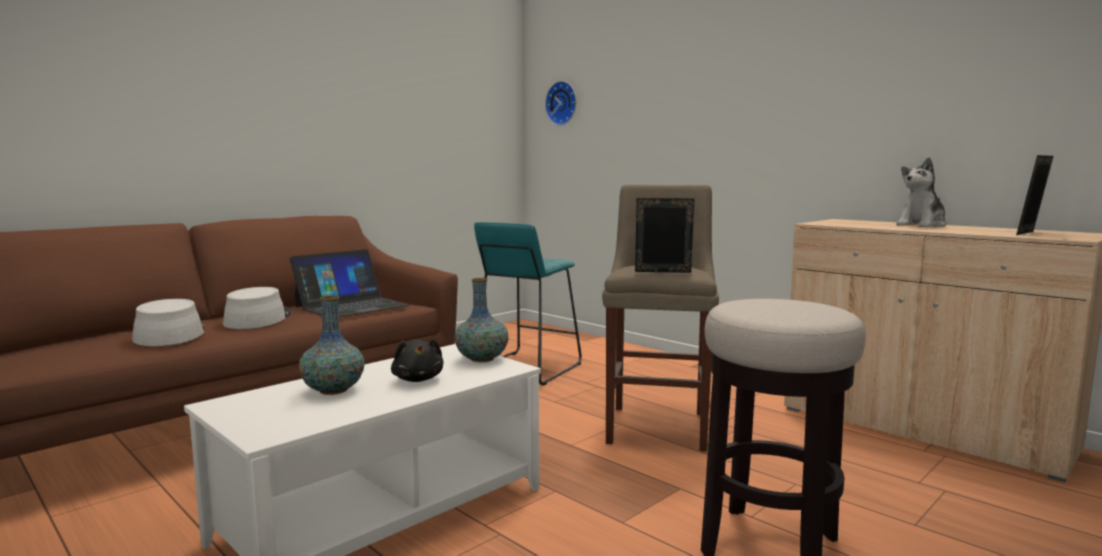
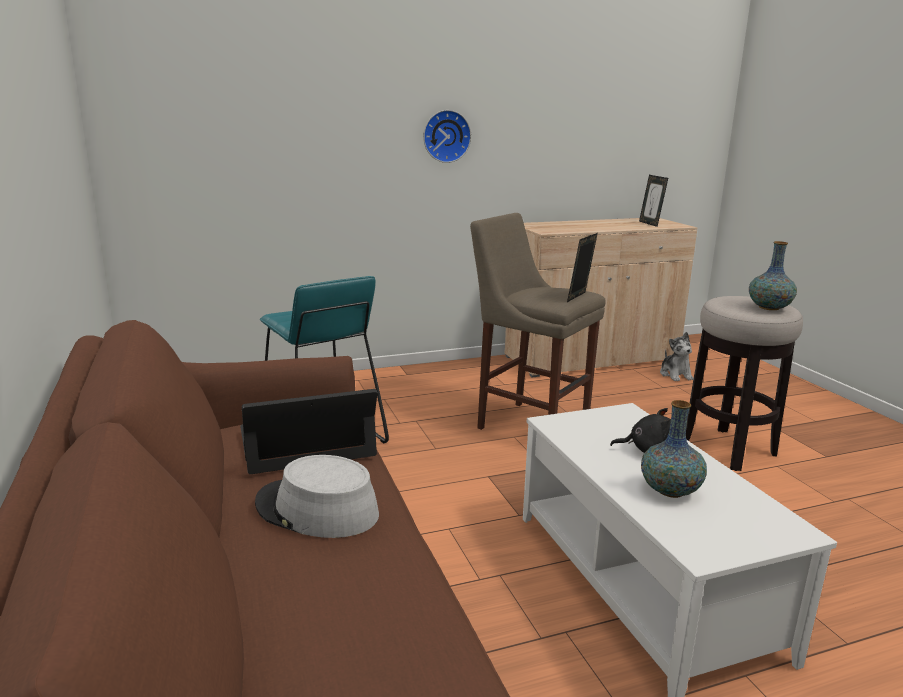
camera: 65 degrees left, 10 degrees up
grey hat [132,299,204,346] -> none
laptop [290,249,409,318] -> laptop turned 90 degrees counterclockwise [240,389,377,474]
vase [454,278,509,362] -> vase moved to [749,241,797,310]
wall clock [545,81,576,126] -> wall clock moved to [423,110,471,163]
plush toy [896,157,947,227] -> plush toy moved to [660,332,694,381]

